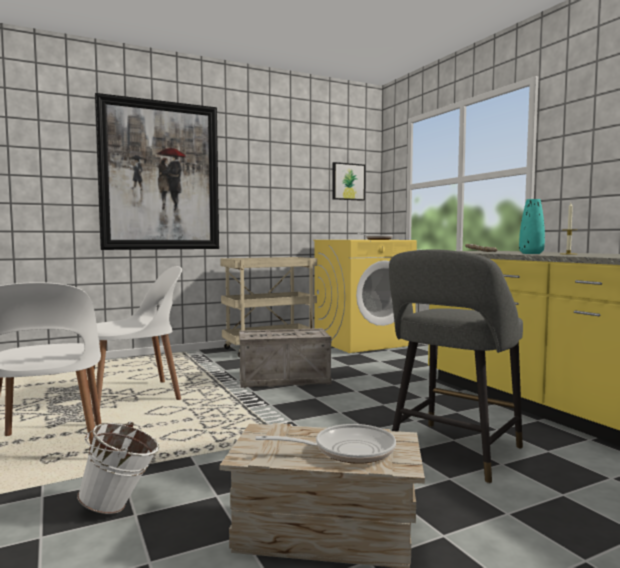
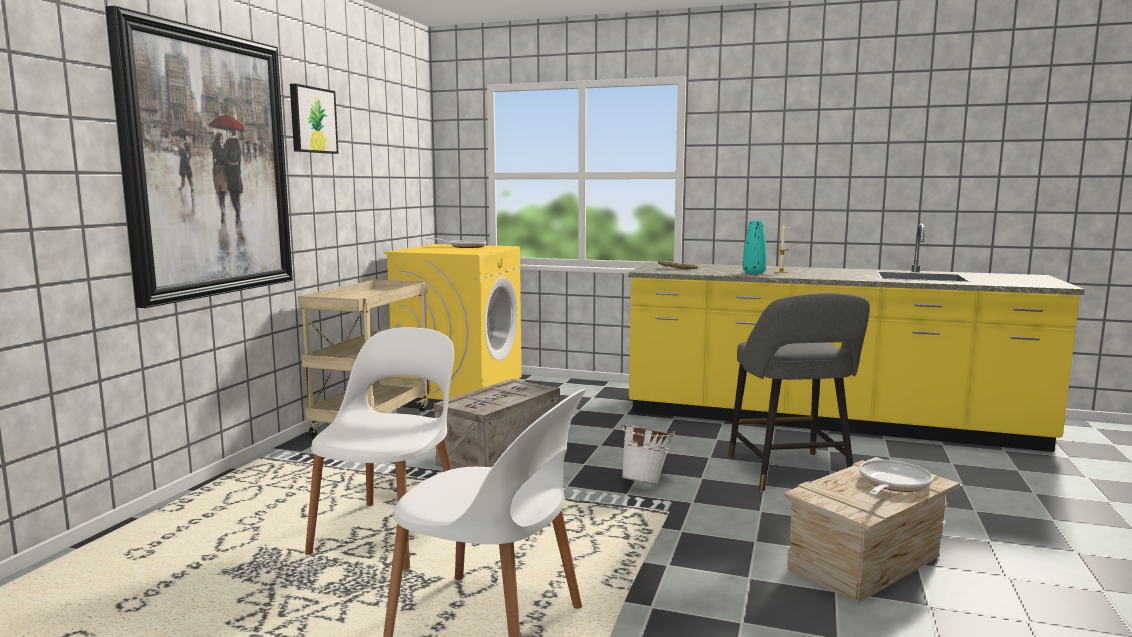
camera: 45 degrees left, 5 degrees up
white bucket [77,422,159,514] -> white bucket moved to [621,422,675,485]
picture [332,162,365,201] -> picture moved to [290,84,339,154]

